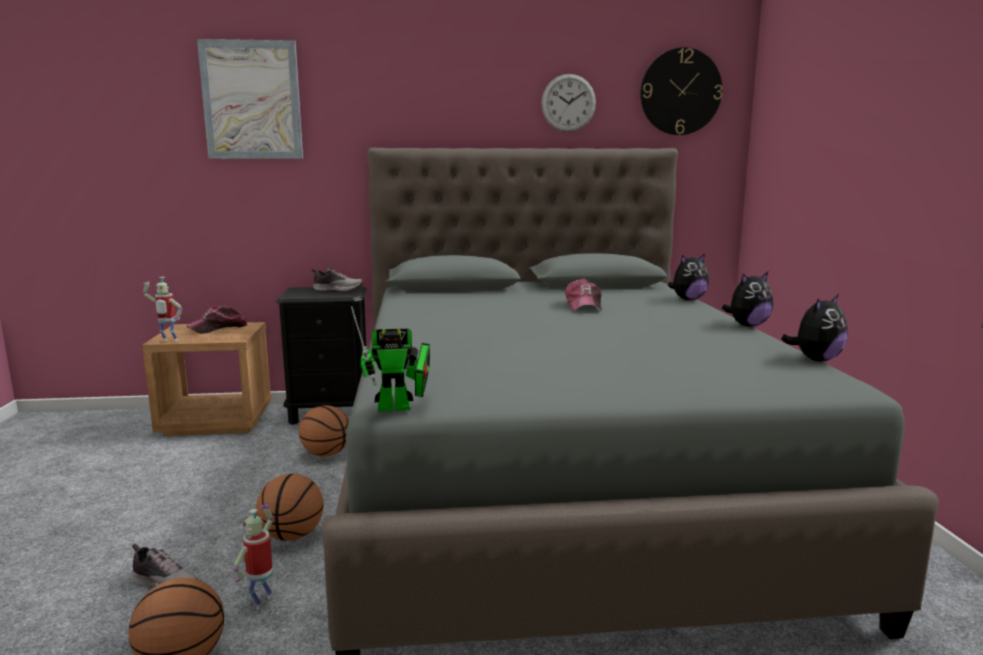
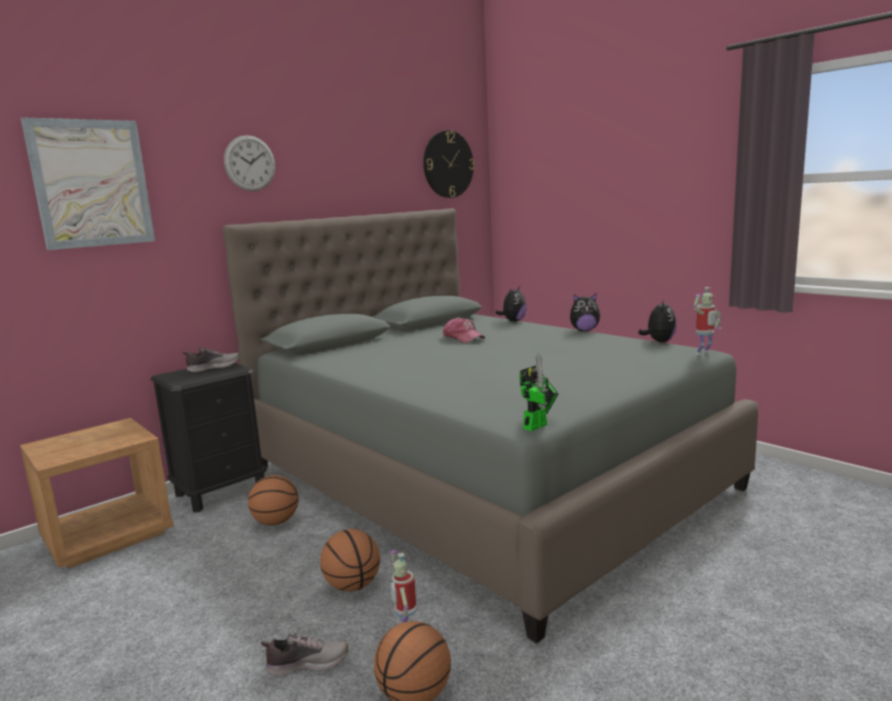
camera: 35 degrees left, 0 degrees up
toy robot [143,277,182,341] -> toy robot moved to [693,287,722,355]
cap [187,306,247,334] -> none
wall clock [541,74,596,132] -> wall clock moved to [224,135,275,191]
plush toy [722,272,773,327] -> plush toy turned 60 degrees clockwise [570,294,600,331]

